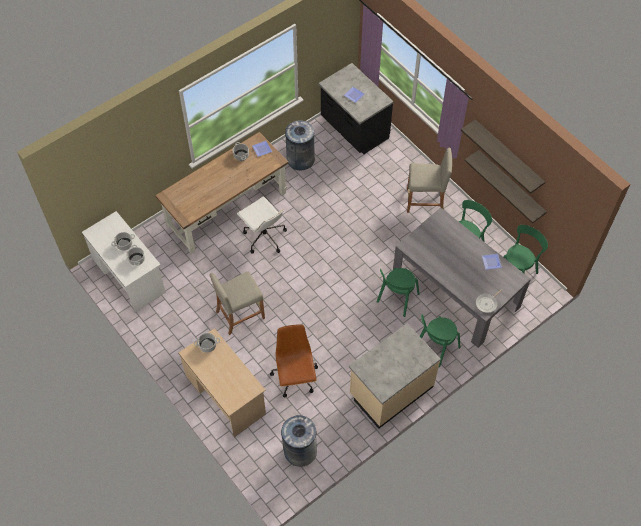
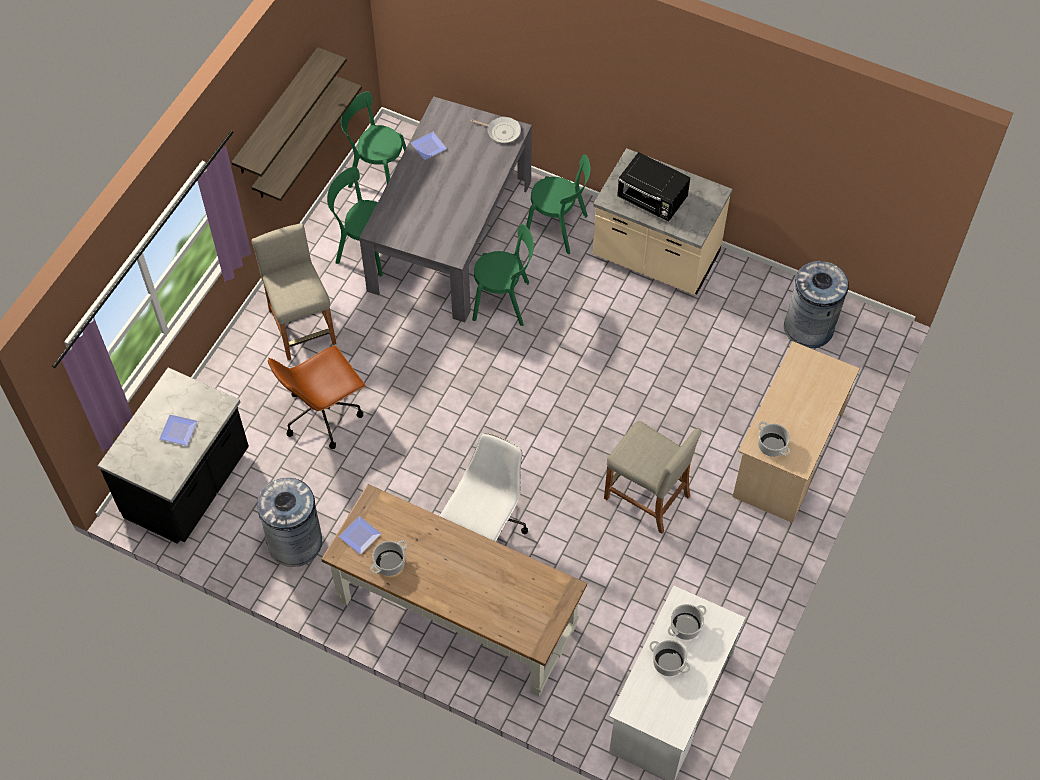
camera: 115 degrees left, 0 degrees up
brown office chair [270,325,318,397] -> brown office chair moved to [268,345,366,449]
none -> black microwave [617,152,690,222]

